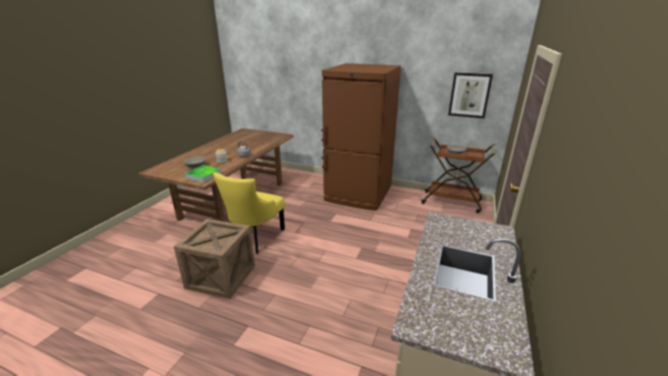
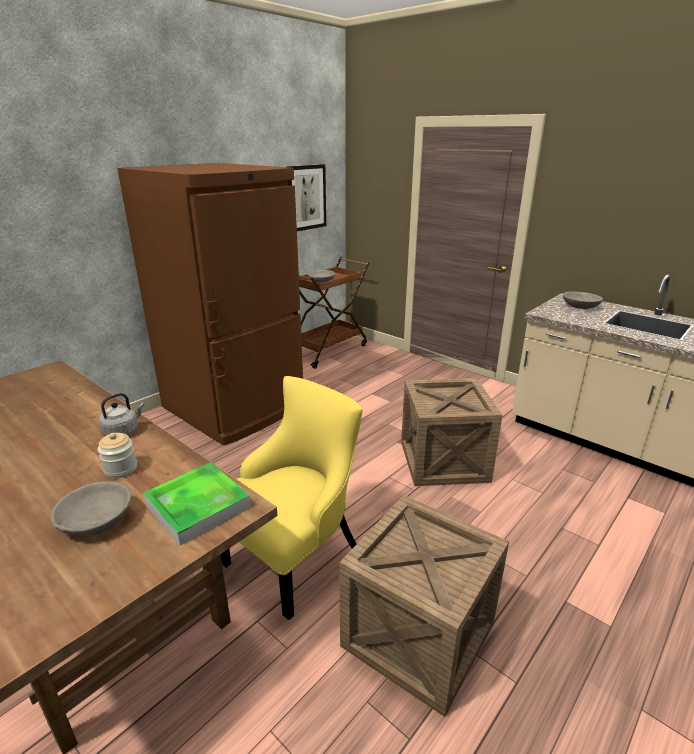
camera: 70 degrees left, 0 degrees up
yellow chair [213,172,285,254] -> yellow chair turned 90 degrees counterclockwise [221,376,363,620]
none -> crate [401,378,502,486]
none -> grey bowl [563,291,603,309]

